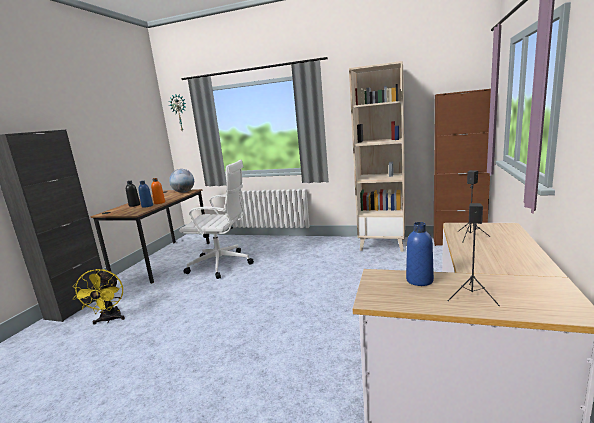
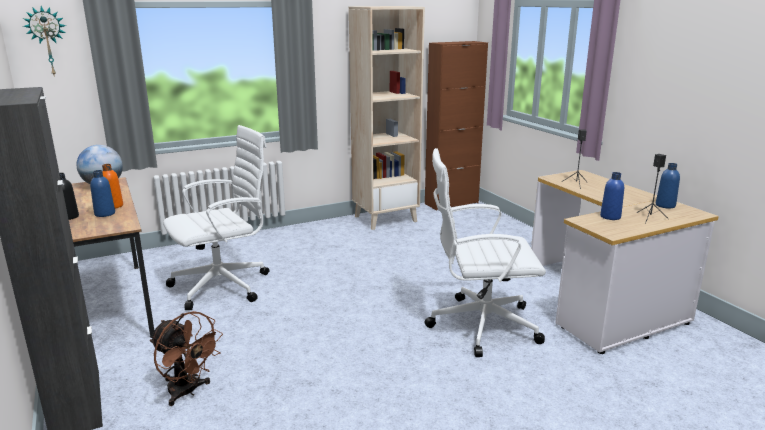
camera: 45 degrees left, 5 degrees up
yellow fan [73,269,125,325] -> brown fan [150,311,223,406]
none -> white office chair [424,148,546,357]
none -> blue bottle [656,163,680,209]

